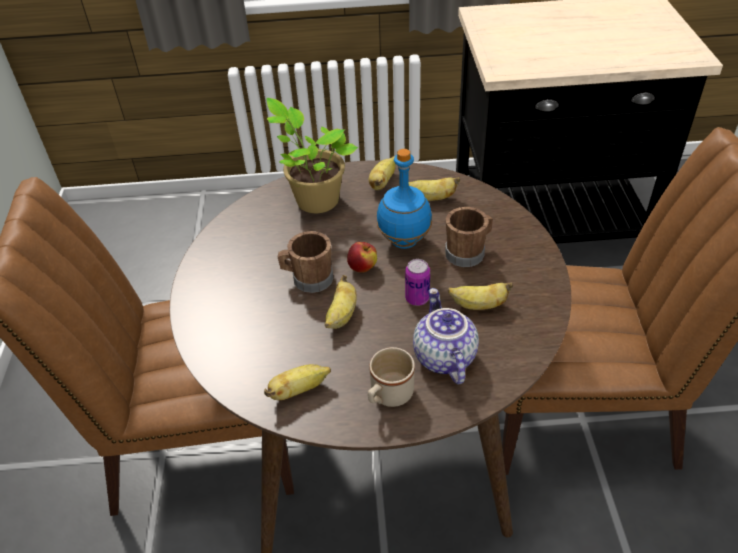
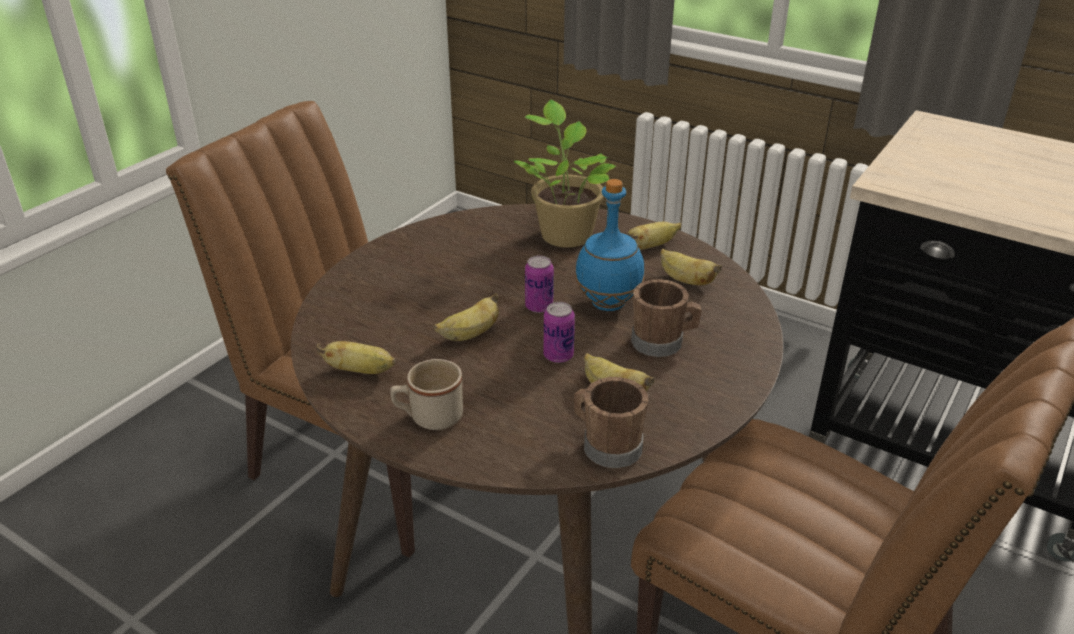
camera: 35 degrees right, 10 degrees down
brown mug [278,231,333,293] -> brown mug moved to [574,377,648,468]
apple [347,242,377,273] -> can [525,255,554,313]
teapot [413,288,479,384] -> none

